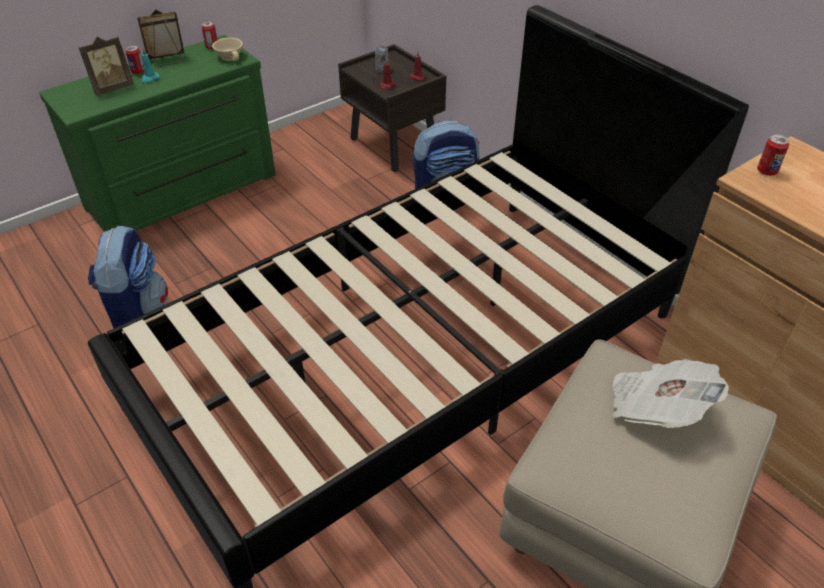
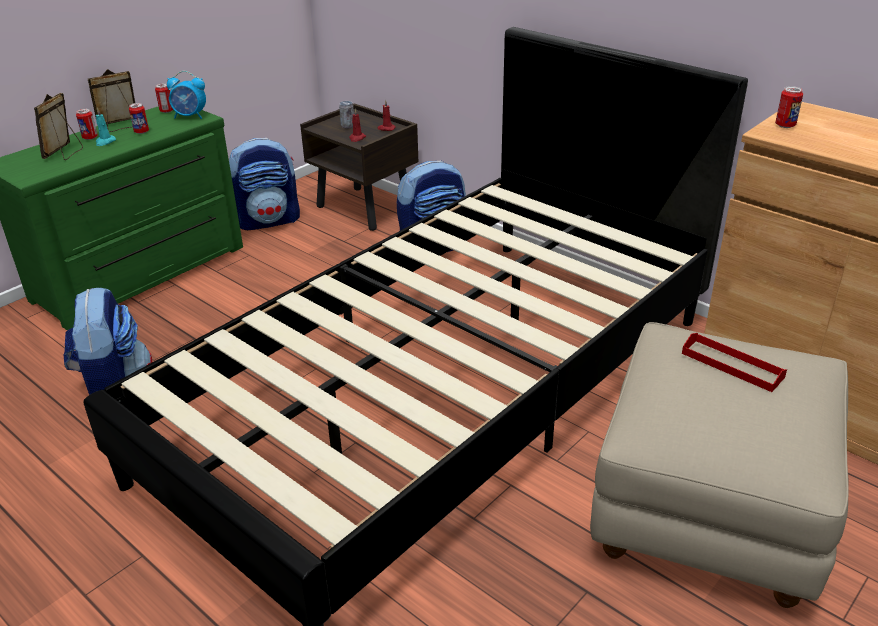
camera: 10 degrees left, 10 degrees down
picture frame [79,37,134,96] -> picture frame turned 150 degrees clockwise [34,93,83,160]
beige cup [212,38,243,61] -> alarm clock [167,71,206,119]
newspaper [612,359,729,428] -> red tray [682,333,787,392]
none -> can [129,103,149,134]
none -> backpack [229,138,300,230]

